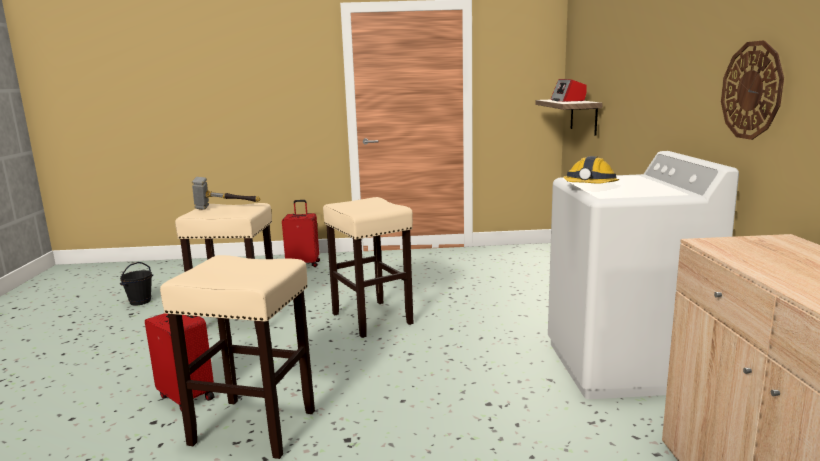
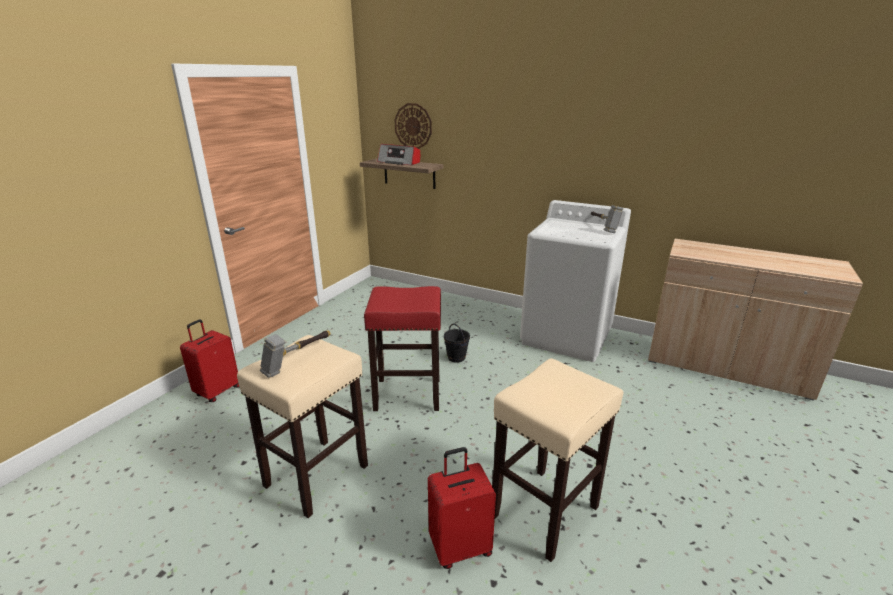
camera: 60 degrees left, 10 degrees up
black bucket [120,262,153,305] -> black bucket moved to [444,323,470,363]
beige stool [323,197,414,338] -> red stool [364,286,441,411]
hard hat [563,156,620,183] -> none
wall clock [721,40,784,140] -> wall clock moved to [394,103,432,149]
none -> hammer [591,205,623,233]

